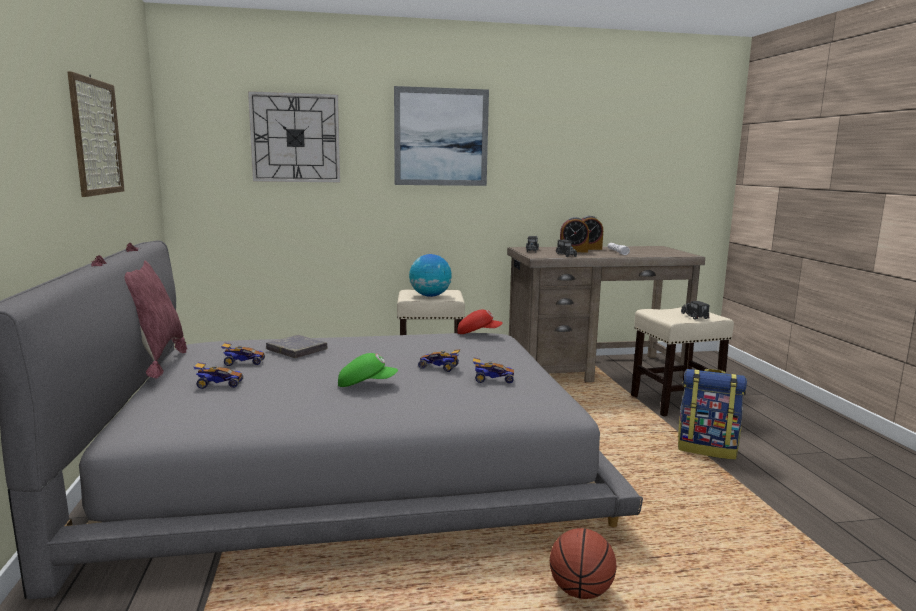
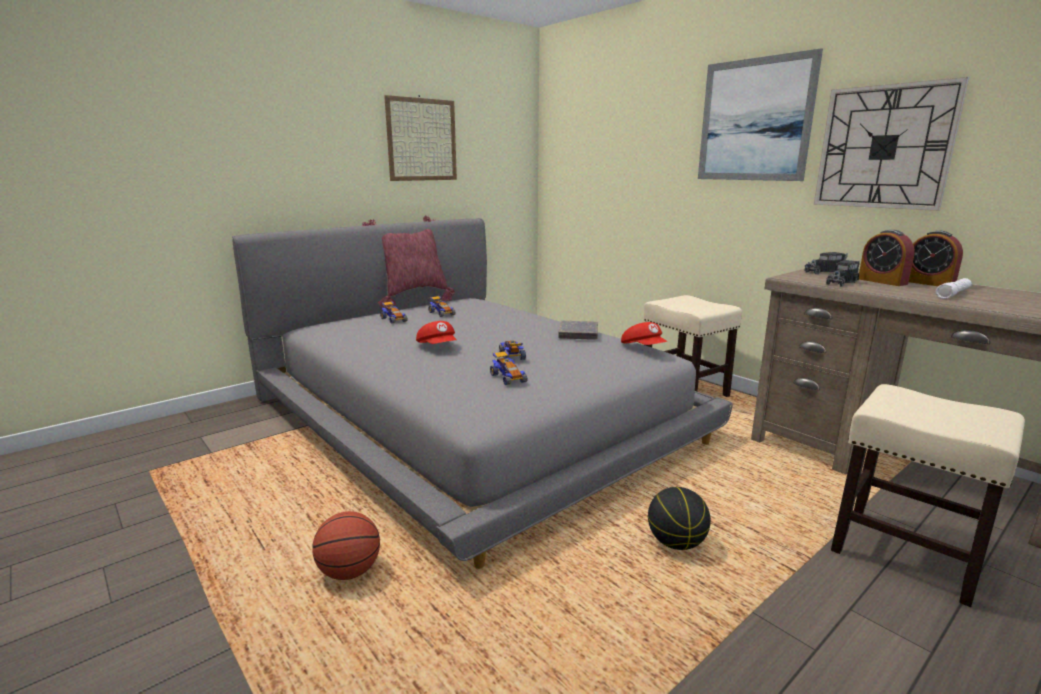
camera: 60 degrees right, 5 degrees up
wall clock [248,91,340,182] -> wall clock moved to [814,77,969,211]
grey book [266,335,327,358] -> grey book moved to [558,321,598,340]
green cap [338,353,398,387] -> red cap [416,321,456,344]
globe [409,254,452,297] -> none
backpack [678,369,747,460] -> none
toy truck [681,301,710,319] -> none
none -> basketball [648,487,711,550]

